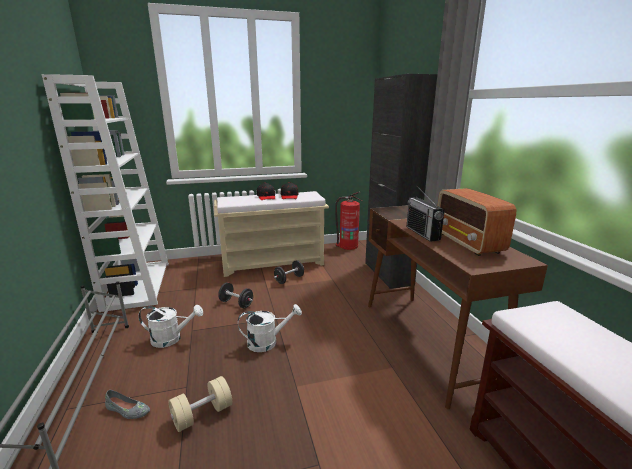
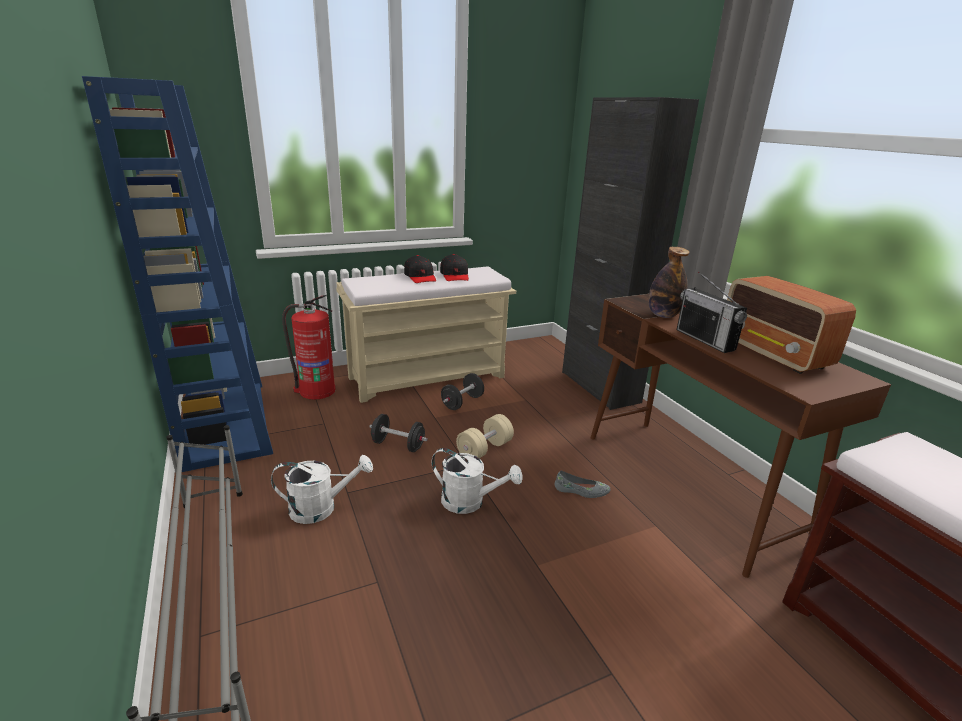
camera: 10 degrees left, 5 degrees up
white bookcase [42,74,169,312] -> blue bookcase [82,76,273,472]
grey shoe [105,390,150,419] -> grey shoe moved to [555,471,611,498]
beige dumbbell [169,376,232,432] -> beige dumbbell moved to [456,414,514,458]
white watering can [238,304,302,352] -> white watering can turned 45 degrees clockwise [432,448,523,514]
fire extinguisher [335,192,362,250] -> fire extinguisher moved to [282,295,335,400]
none -> bottle [648,247,690,318]

